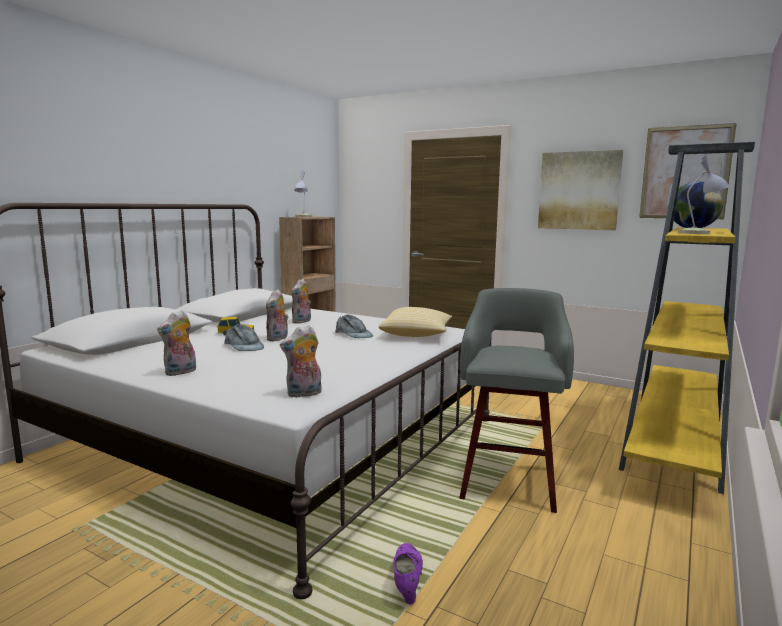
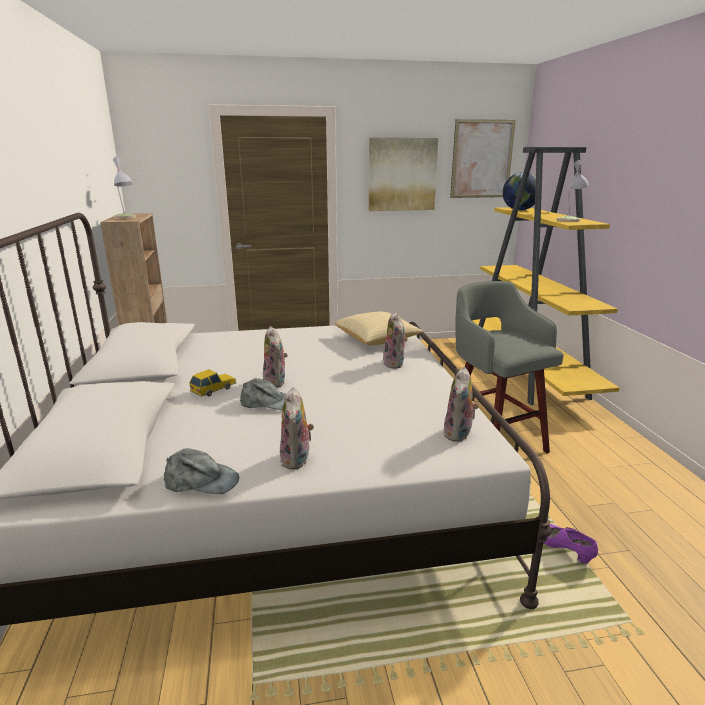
camera: 40 degrees left, 10 degrees up
plush toy [291,279,311,324] -> plush toy moved to [383,312,408,369]
grey cap [335,314,373,338] -> grey cap moved to [164,448,239,494]

